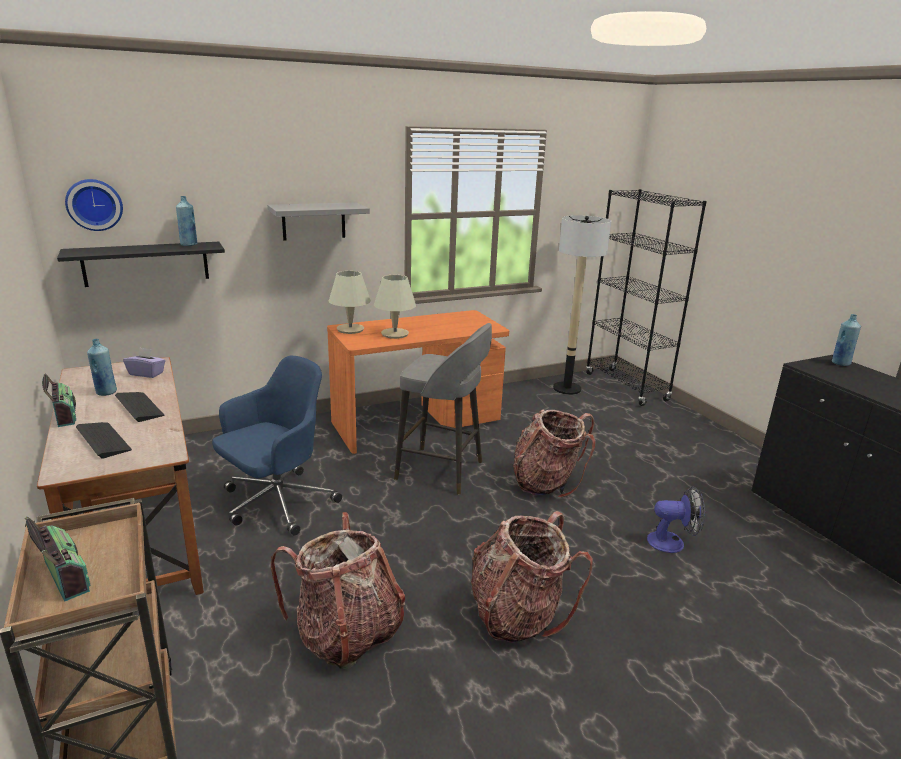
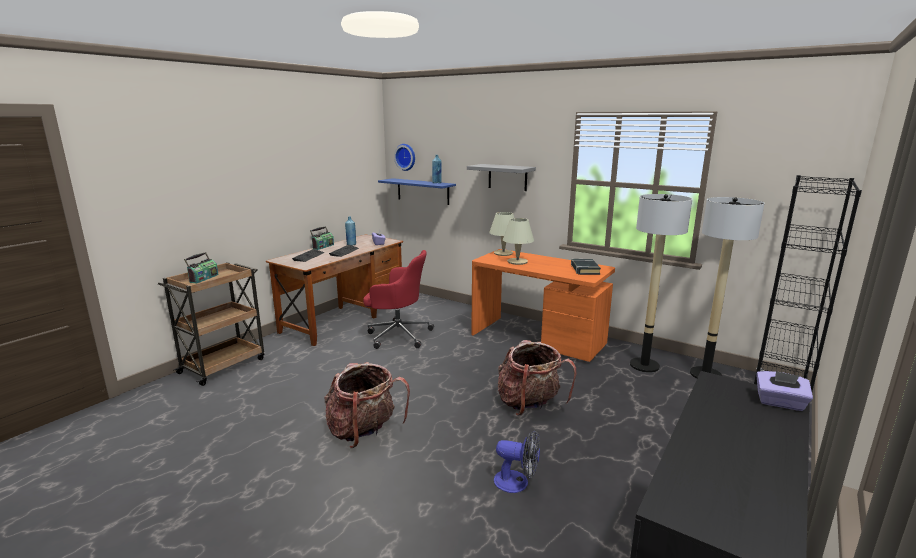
camera: 60 degrees right, 5 degrees down
black shelf [57,242,225,287] -> blue shelf [378,178,456,205]
blue office chair [212,356,342,535] -> red office chair [363,250,434,349]
backpack [271,512,405,669] -> none
grey stool [394,323,492,495] -> none
fan [647,487,705,553] -> fan turned 45 degrees counterclockwise [494,430,540,493]
blue bottle [832,314,861,366] -> purple tissue box [756,371,813,411]
none -> black book [571,259,601,275]
none -> floor lamp [630,194,692,373]

